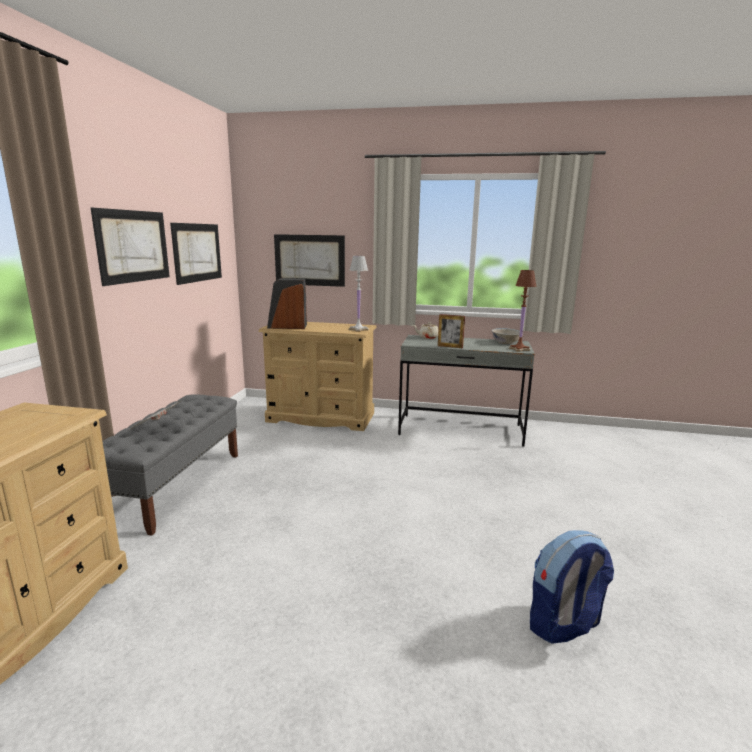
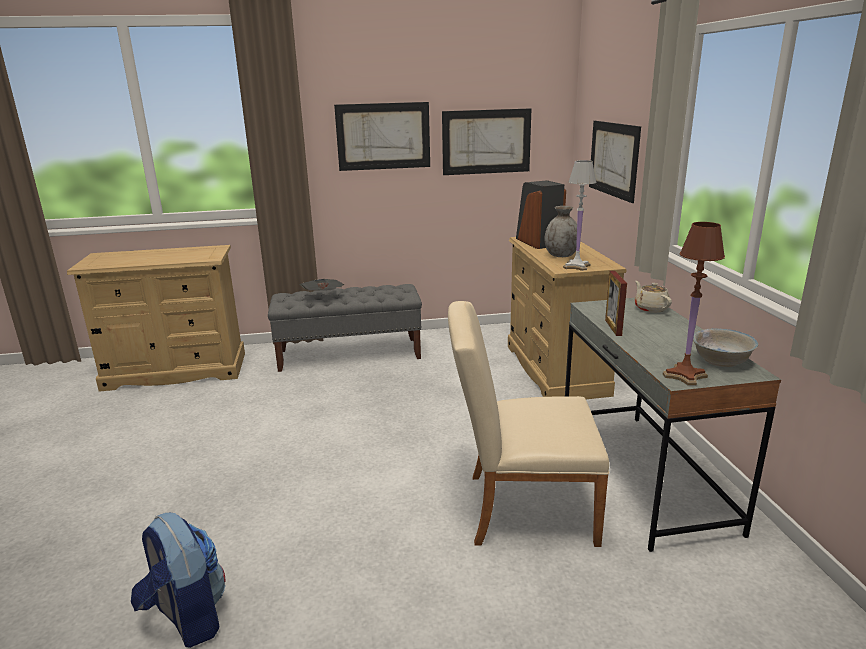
camera: 70 degrees right, 5 degrees up
none -> beige chair [448,301,609,547]
none -> grey vase [545,206,577,257]

